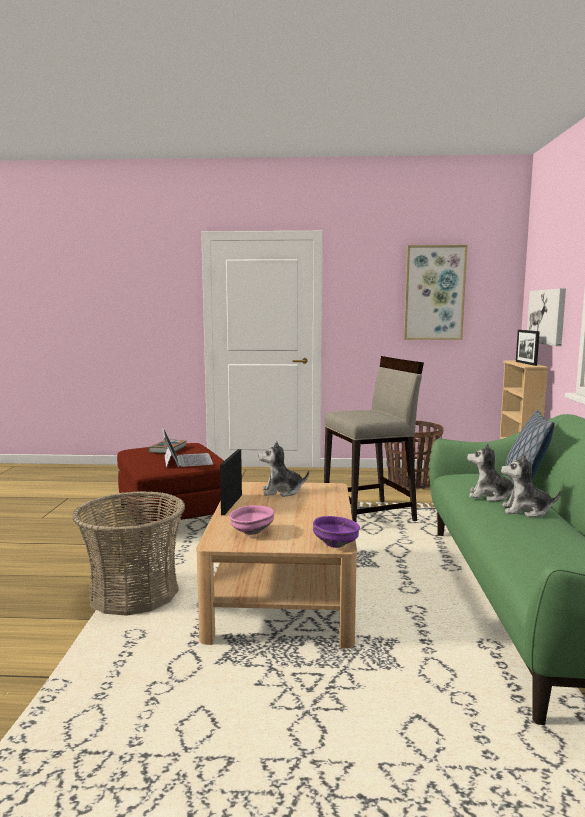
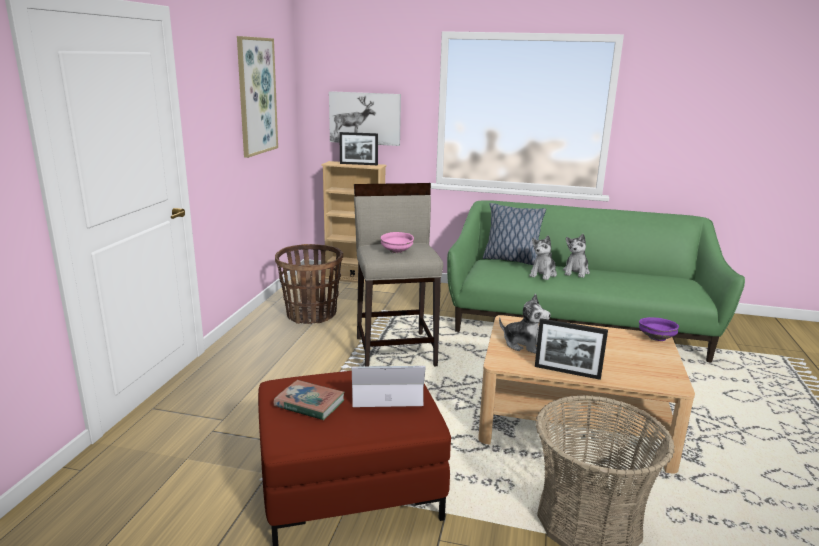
camera: 80 degrees left, 10 degrees up
pink bowl [229,505,274,535] -> pink bowl moved to [381,232,414,253]
plush toy [258,441,309,497] -> plush toy turned 60 degrees counterclockwise [499,294,551,354]

